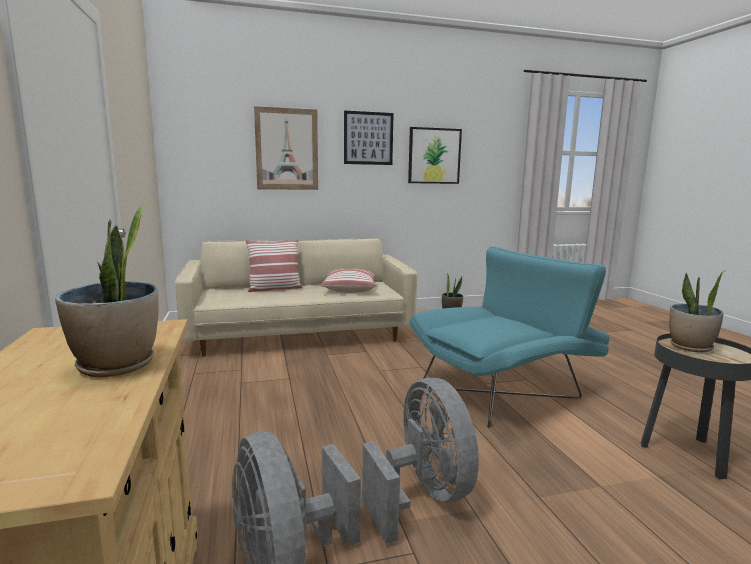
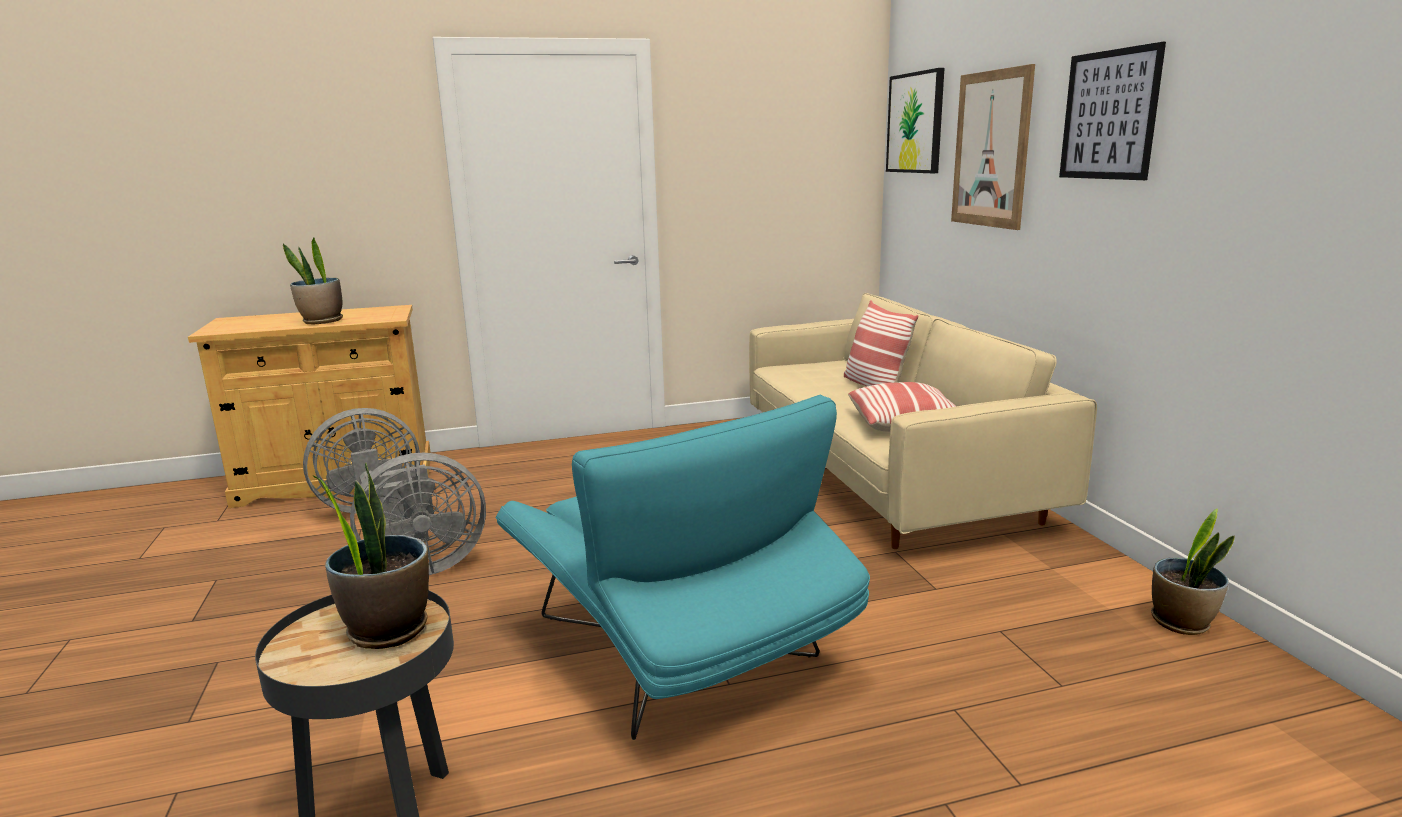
camera: 90 degrees right, 5 degrees up
picture [408,127,462,184] -> picture moved to [886,68,944,173]

